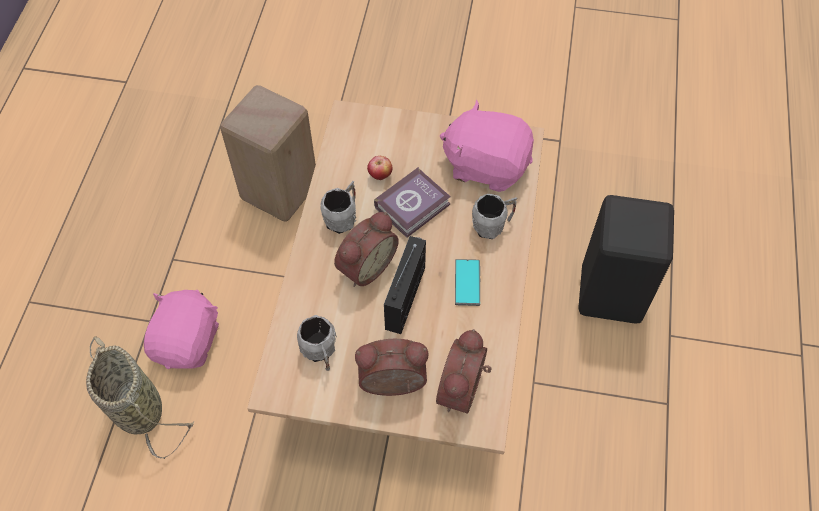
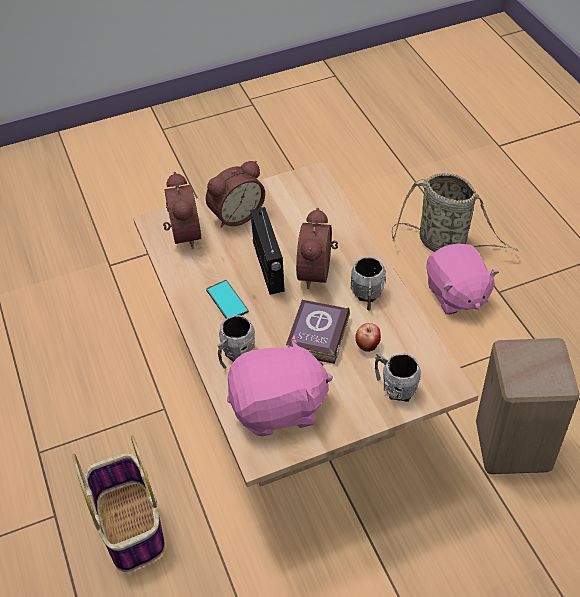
camera: 150 degrees right, 10 degrees down
grey mug [297,315,337,371] -> grey mug moved to [375,352,421,402]
black stool [578,195,674,324] -> basket [72,435,165,572]

